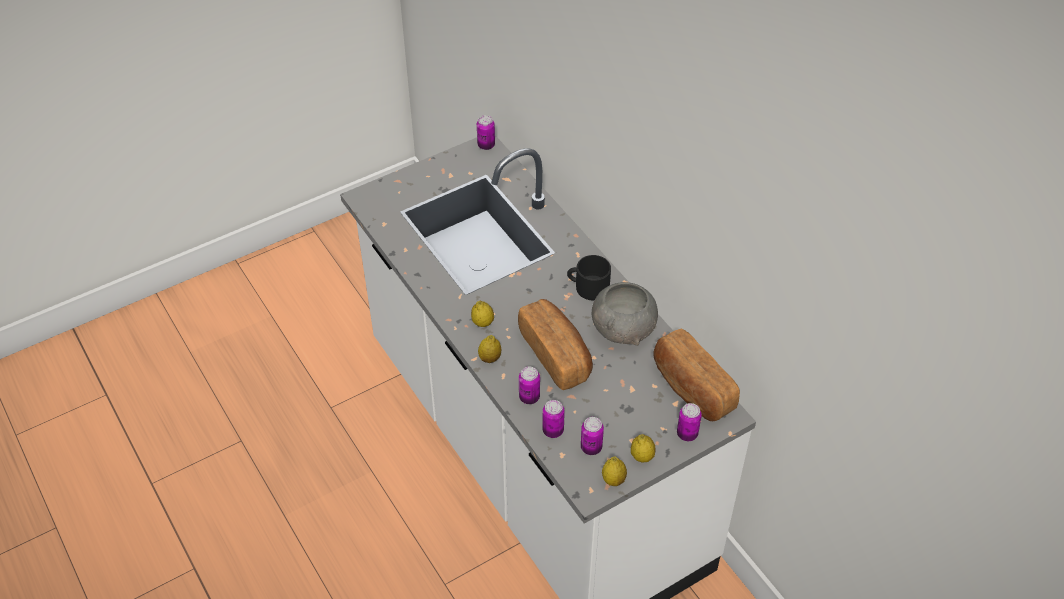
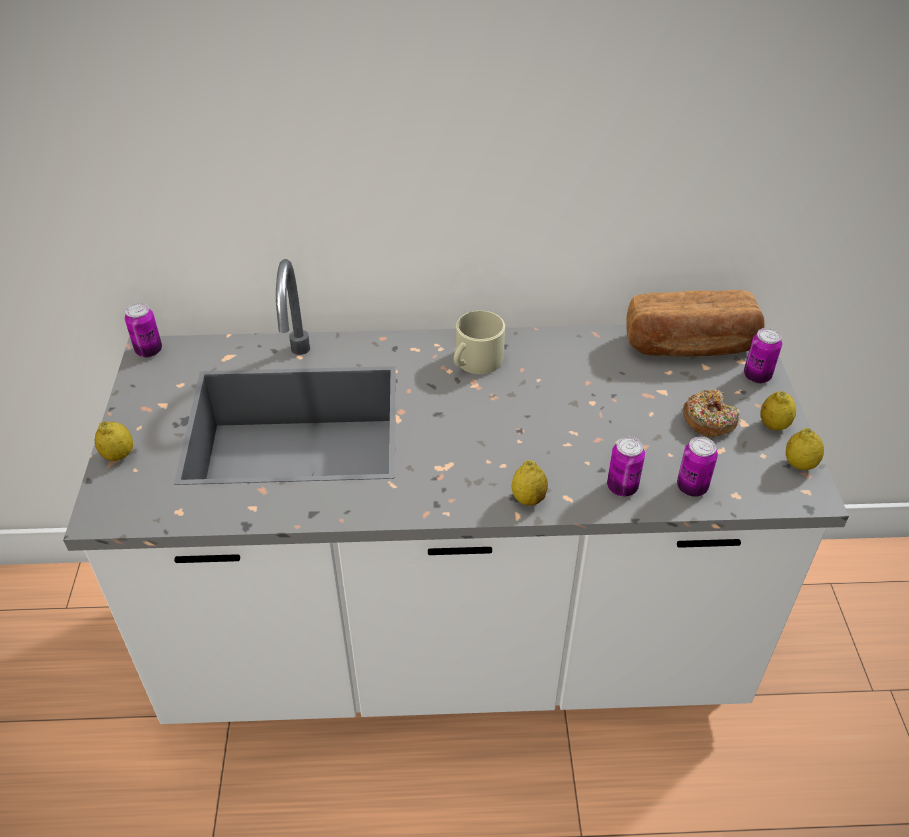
camera: 60 degrees left, 5 degrees down
lemon [471,301,494,327] -> lemon moved to [95,421,133,461]
bread [518,299,593,390] -> none
black mug [567,255,611,300] -> beige mug [454,311,505,374]
can [581,417,604,455] -> none
grey bowl [592,282,658,346] -> none
none -> donut [683,389,740,437]

